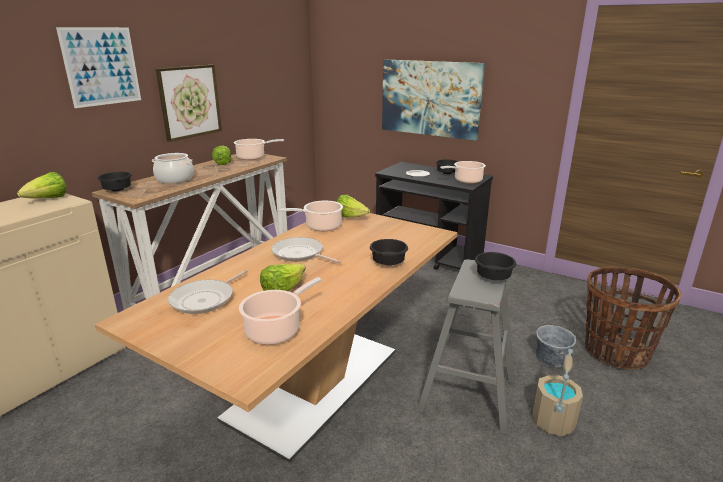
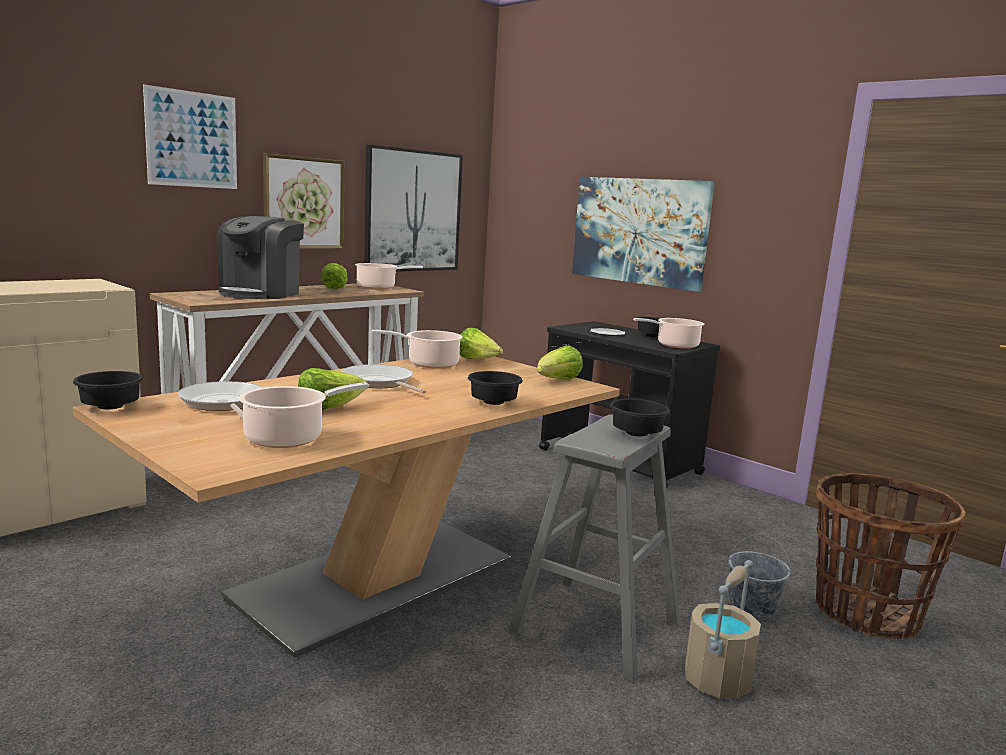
camera: 10 degrees right, 10 degrees down
lettuce [17,172,67,198] -> lettuce moved to [537,345,583,380]
black bowl [97,172,132,191] -> black bowl moved to [73,371,144,409]
cooking pot [152,153,194,183] -> coffee machine [217,216,304,299]
frying pan [168,270,248,314] -> frying pan turned 105 degrees clockwise [177,381,263,418]
none -> picture [364,144,463,272]

